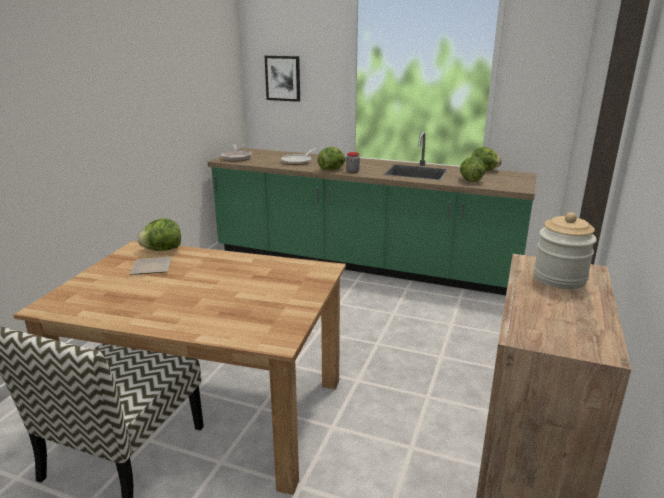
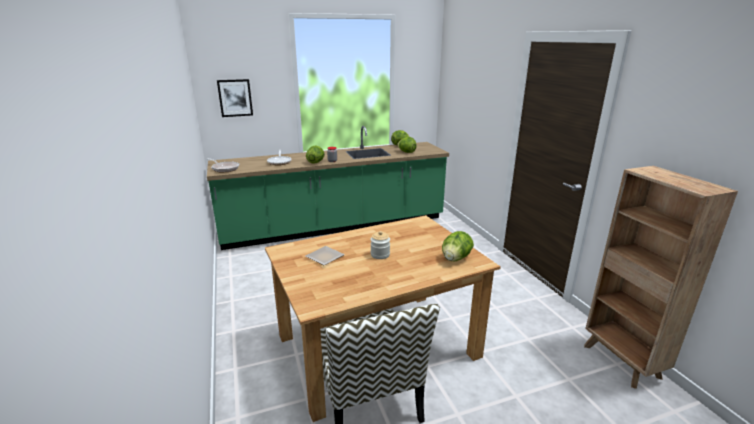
camera: 40 degrees left, 0 degrees up
lettuce [138,218,181,251] -> lettuce moved to [442,231,474,261]
jar [533,212,597,289] -> jar moved to [370,231,390,259]

